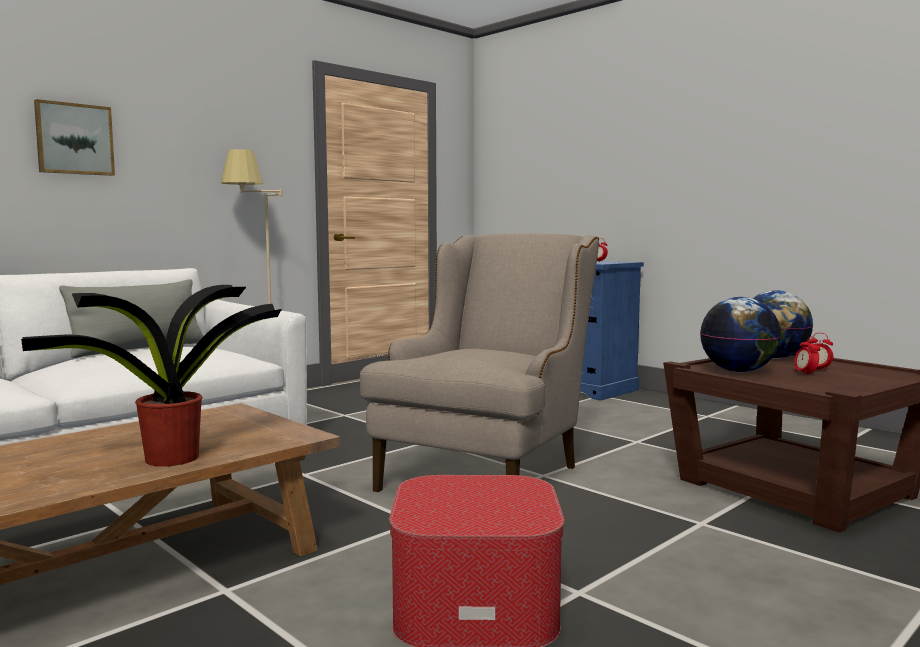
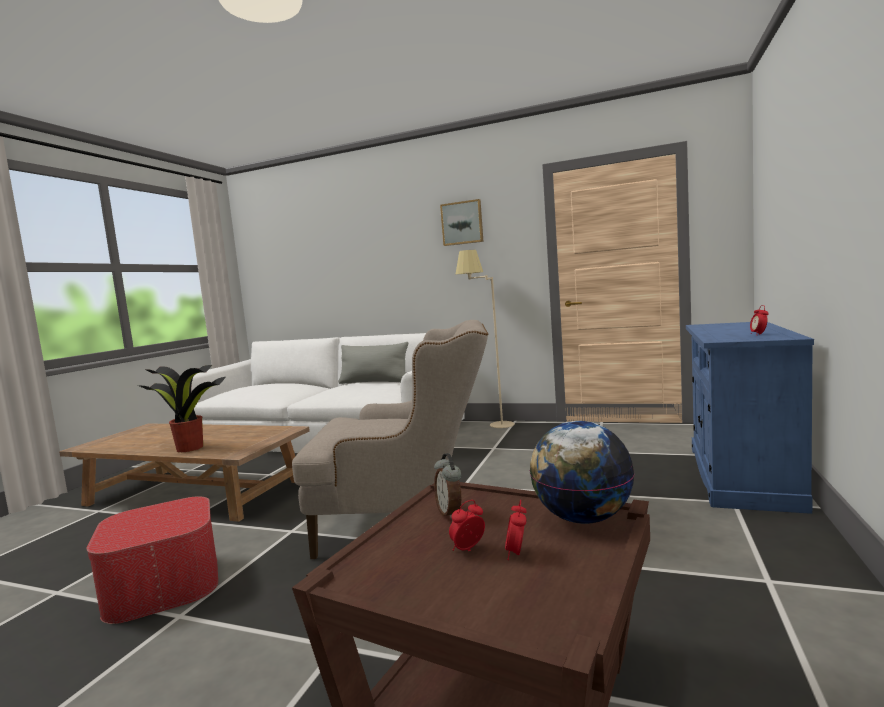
camera: 65 degrees right, 0 degrees up
picture [34,99,115,176] -> picture moved to [440,199,484,246]
globe [700,297,781,372] -> alarm clock [434,453,462,520]

